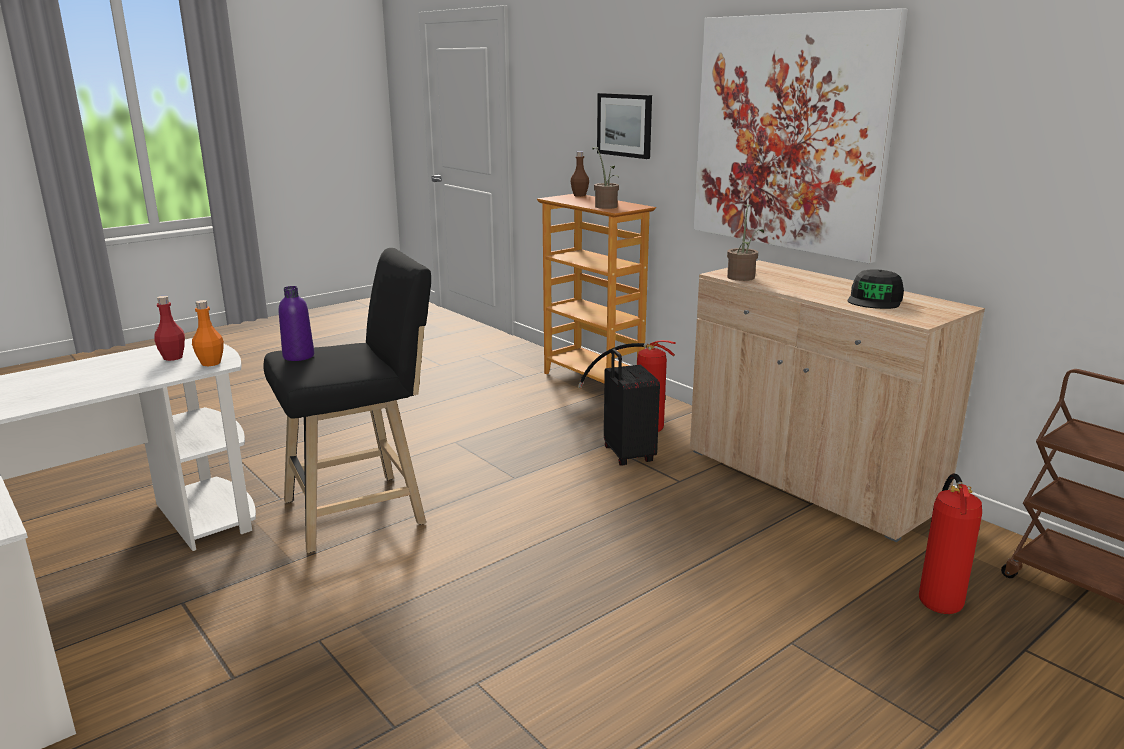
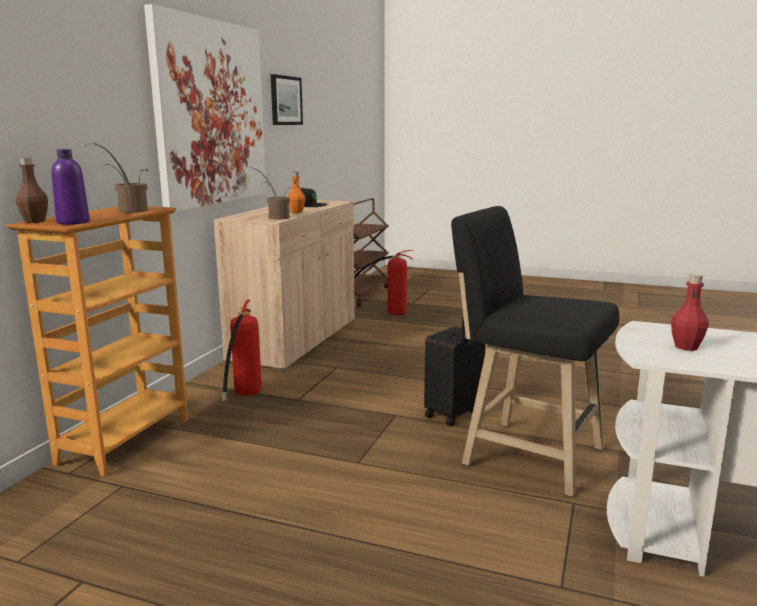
camera: 120 degrees left, 5 degrees down
orange bottle [192,300,224,366] -> orange bottle moved to [288,172,305,213]
purple bottle [279,286,314,361] -> purple bottle moved to [51,149,90,225]
picture [597,93,652,159] -> picture moved to [271,74,303,125]
black suitcase [604,349,660,466] -> black suitcase moved to [424,317,485,426]

